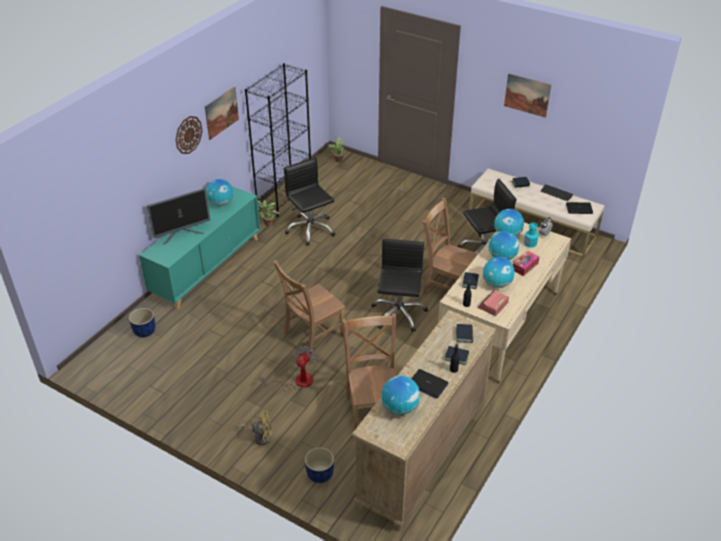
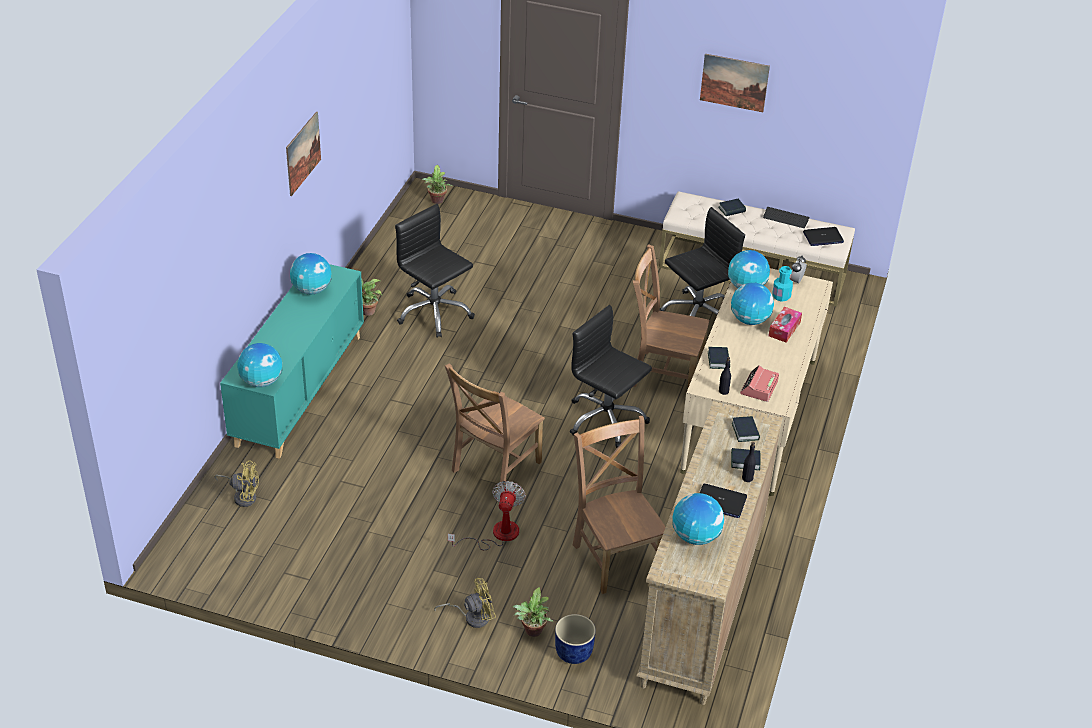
camera: 15 degrees left, 0 degrees up
blue planter [129,308,155,337] -> yellow fan [214,460,259,507]
monitor [147,188,210,245] -> none
wall clock [176,116,202,154] -> none
black bookcase [245,63,311,217] -> none
black office chair [372,239,428,332] -> black office chair turned 45 degrees counterclockwise [570,305,652,448]
globe [483,257,515,288] -> globe moved to [237,343,282,387]
none -> potted plant [513,587,553,637]

